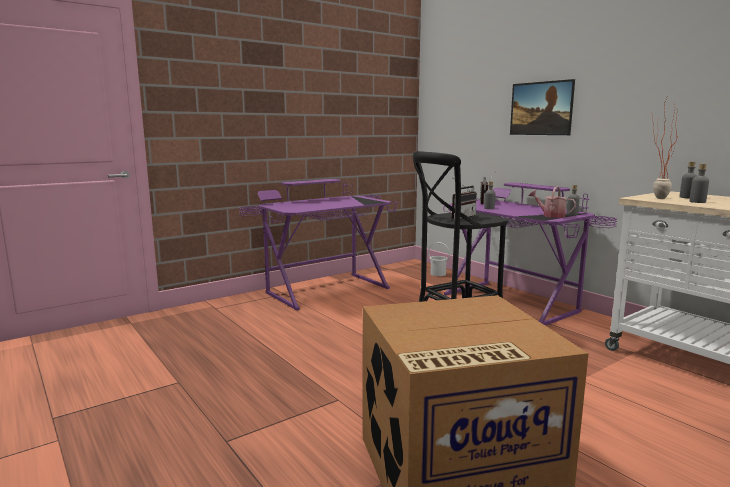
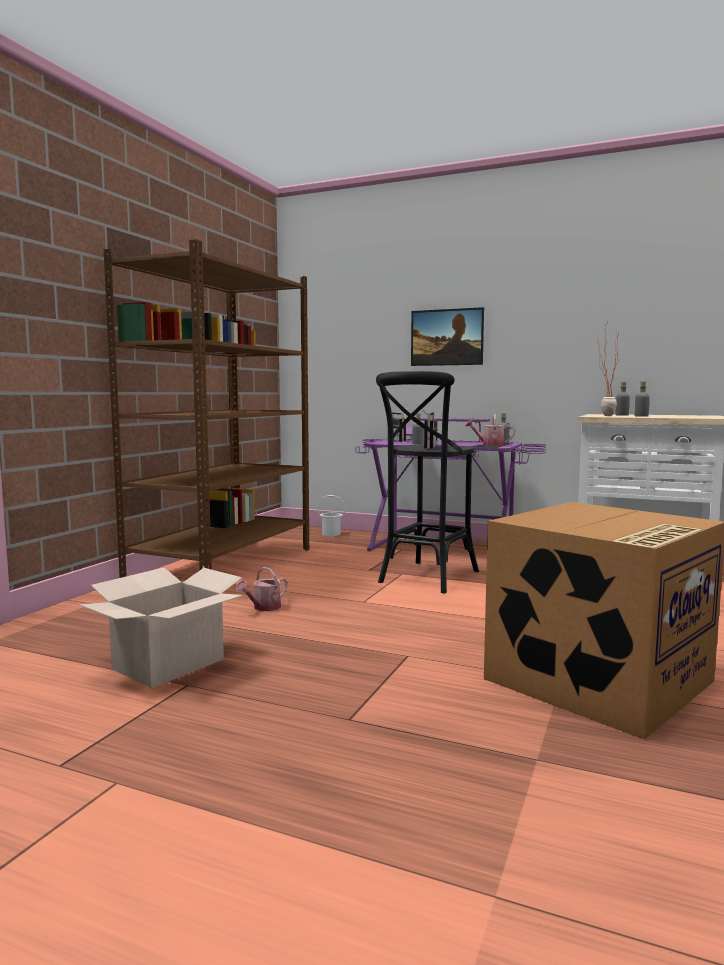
camera: 30 degrees left, 5 degrees down
purple desk [239,179,398,311] -> brown bookcase [104,239,309,578]
none -> cardboard box [79,568,243,688]
none -> watering can [236,567,287,611]

